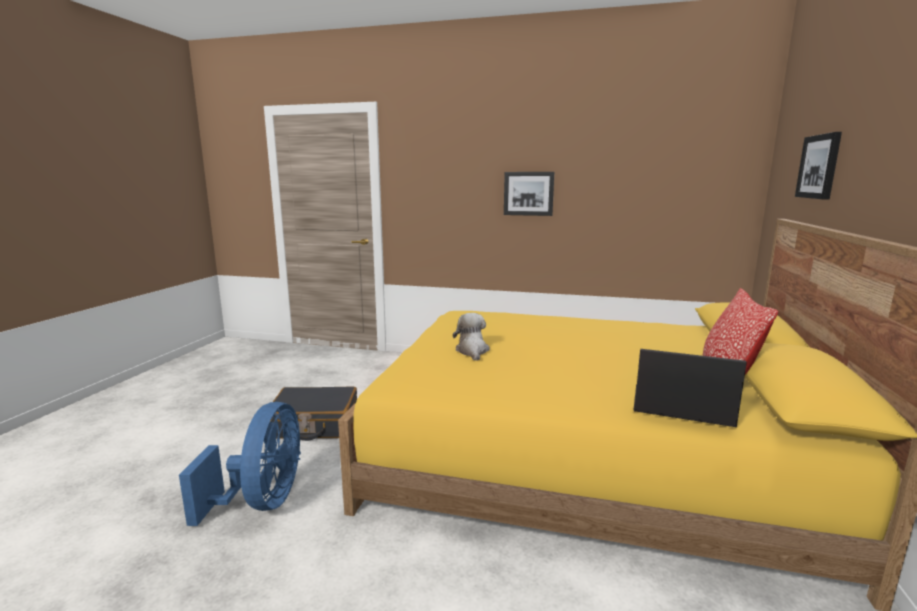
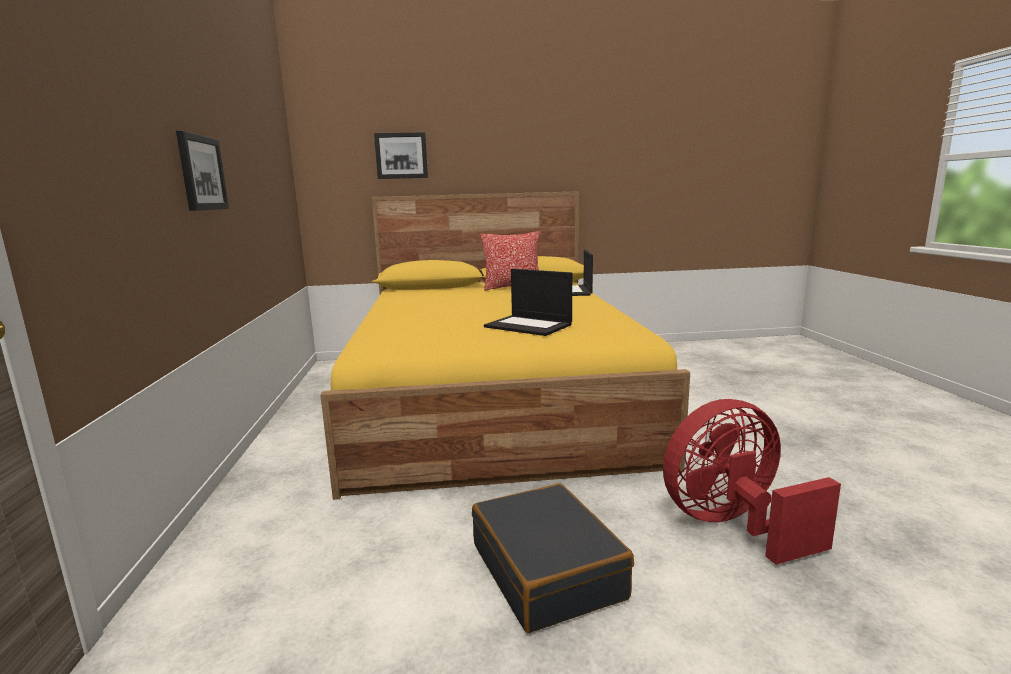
camera: 110 degrees left, 0 degrees up
blue fan [179,402,301,526] -> red fan [663,399,841,565]
plush toy [453,313,490,361] -> laptop [484,269,572,336]

